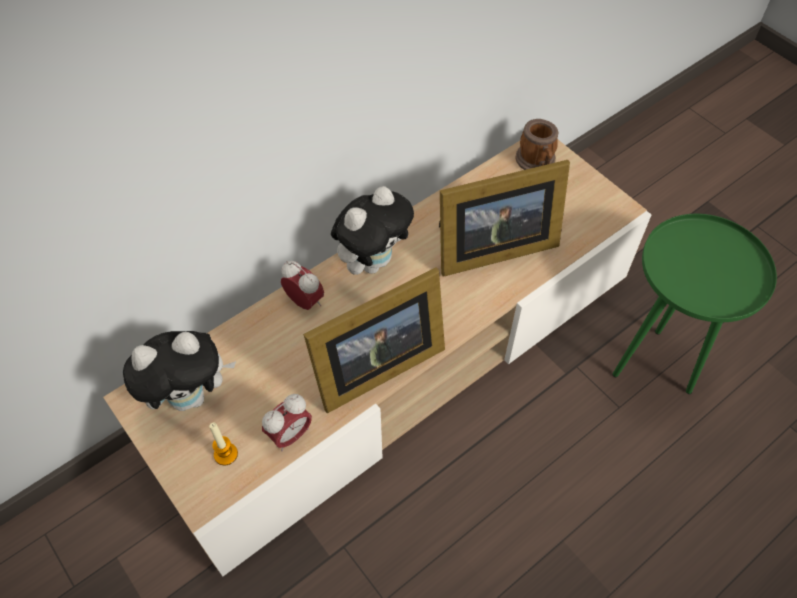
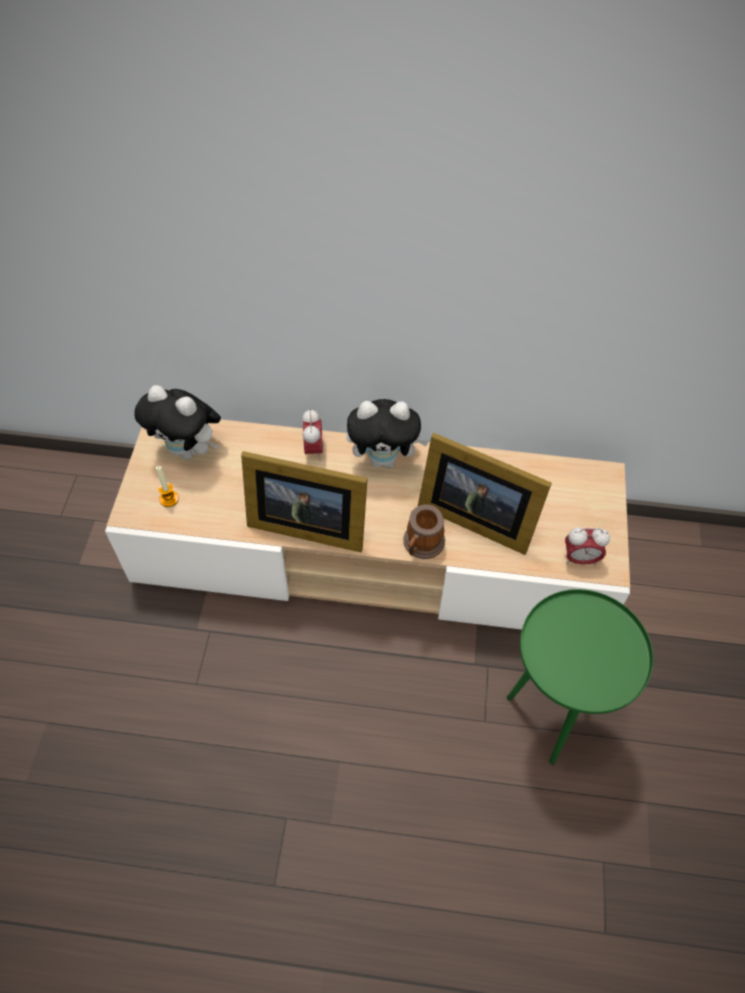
camera: 45 degrees right, 0 degrees up
alarm clock [262,394,312,451] -> alarm clock moved to [565,527,610,565]
mug [515,119,558,170] -> mug moved to [403,504,445,559]

